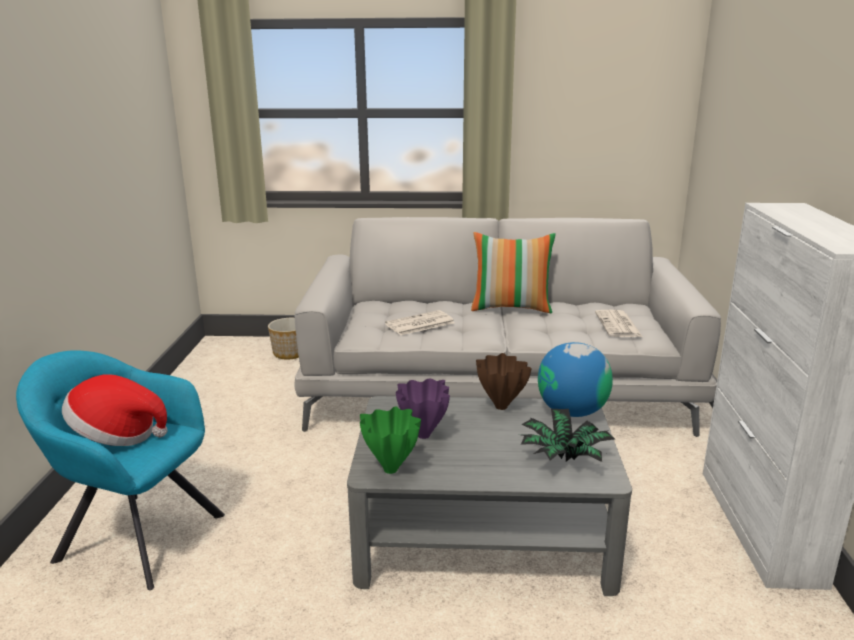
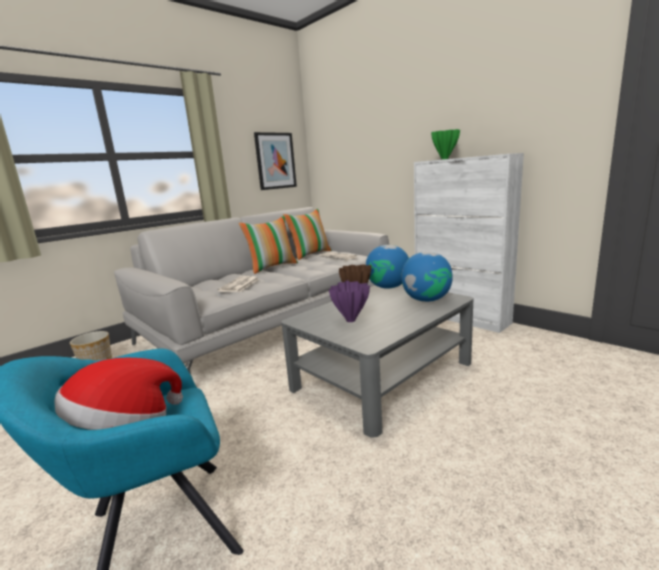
camera: 45 degrees left, 5 degrees down
green vase [360,406,421,474] -> green vase moved to [431,129,460,159]
potted plant [521,409,615,462] -> globe [401,252,453,302]
none -> picture [254,132,297,190]
none -> pillow [283,208,332,260]

